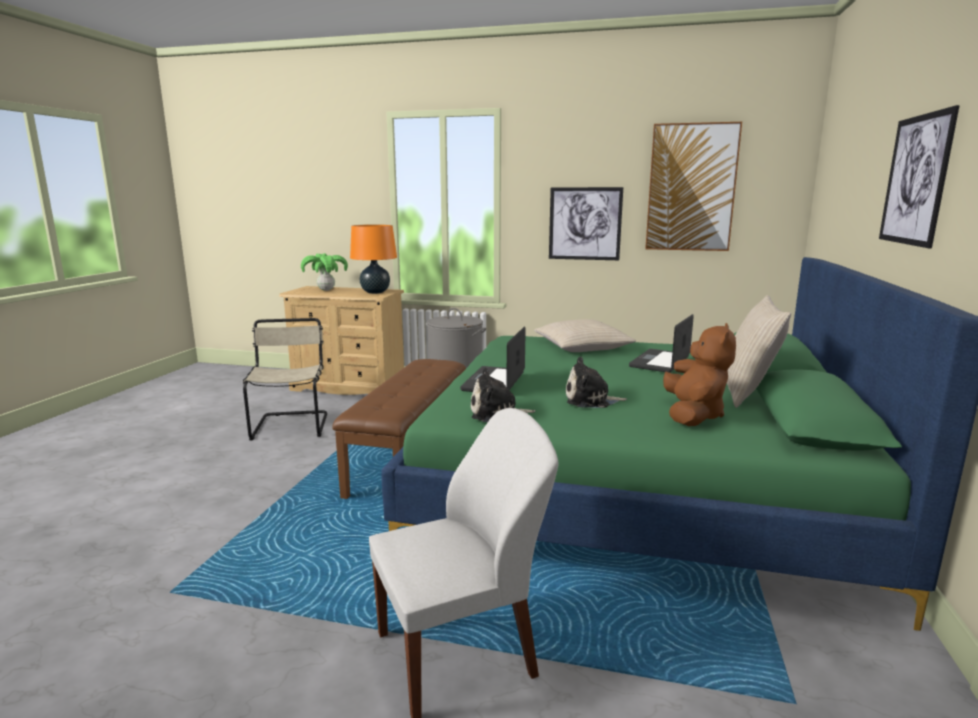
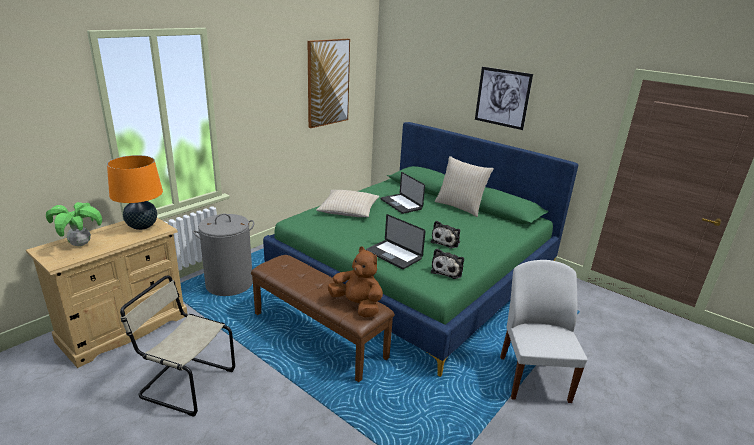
camera: 65 degrees left, 10 degrees up
picture [549,187,623,260] -> none
brown plush toy [663,323,736,426] -> brown plush toy moved to [328,247,383,317]

